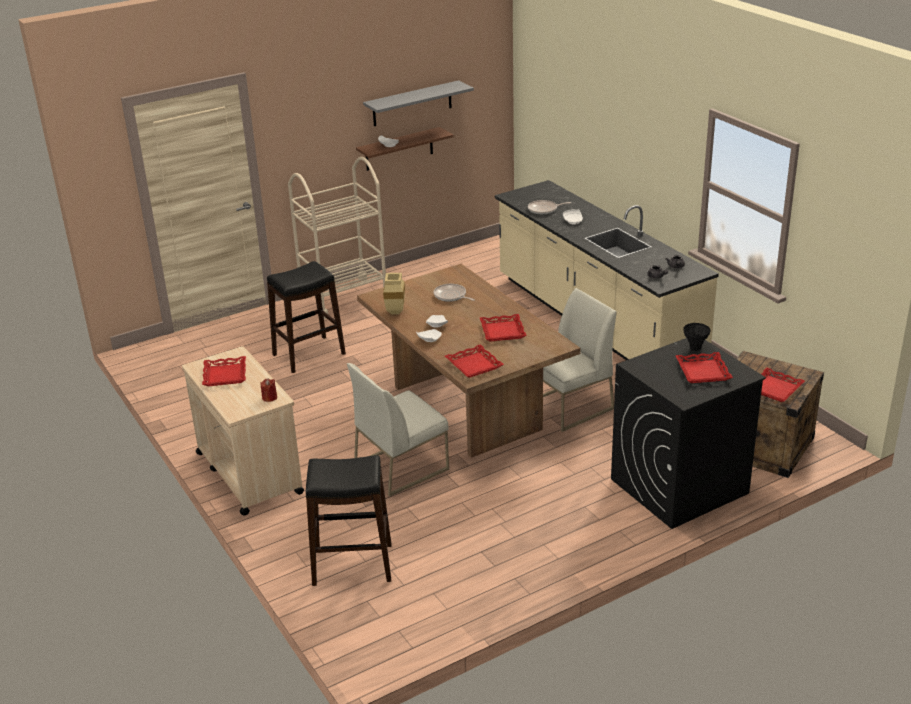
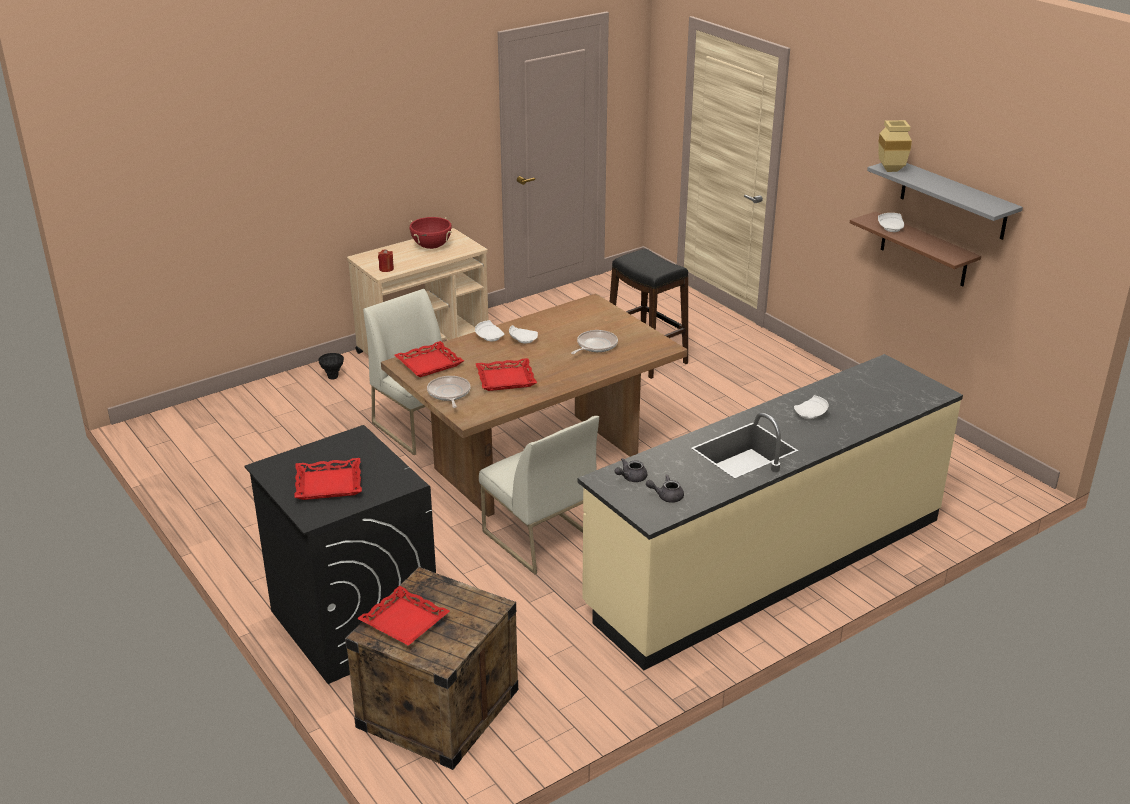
camera: 85 degrees right, 0 degrees up
red tray [202,356,246,386] -> red cooking pot [410,217,452,249]
beige cart [288,157,386,319] -> none
black stool [306,455,392,586] -> none
beige vase [383,273,405,314] -> beige vase moved to [878,120,912,172]
frying pan [528,200,571,215] -> frying pan moved to [427,376,471,408]
black vase [683,323,710,351] -> black vase moved to [318,353,344,380]

